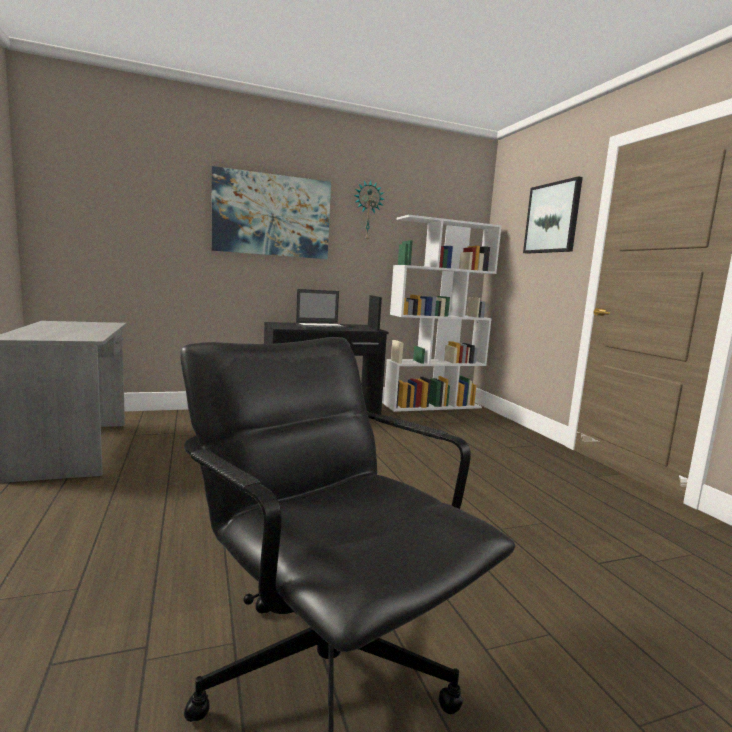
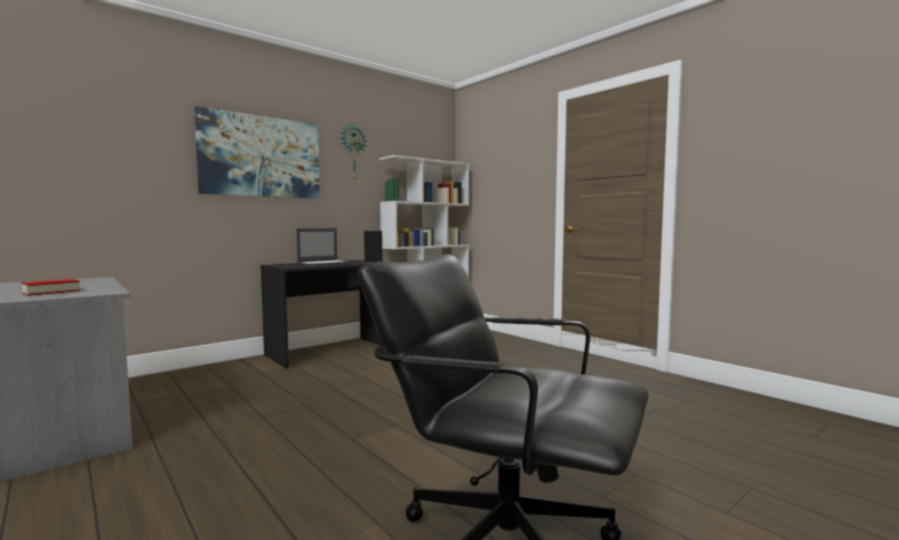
camera: 20 degrees left, 5 degrees down
picture [523,176,583,254] -> none
none -> book [21,279,80,296]

